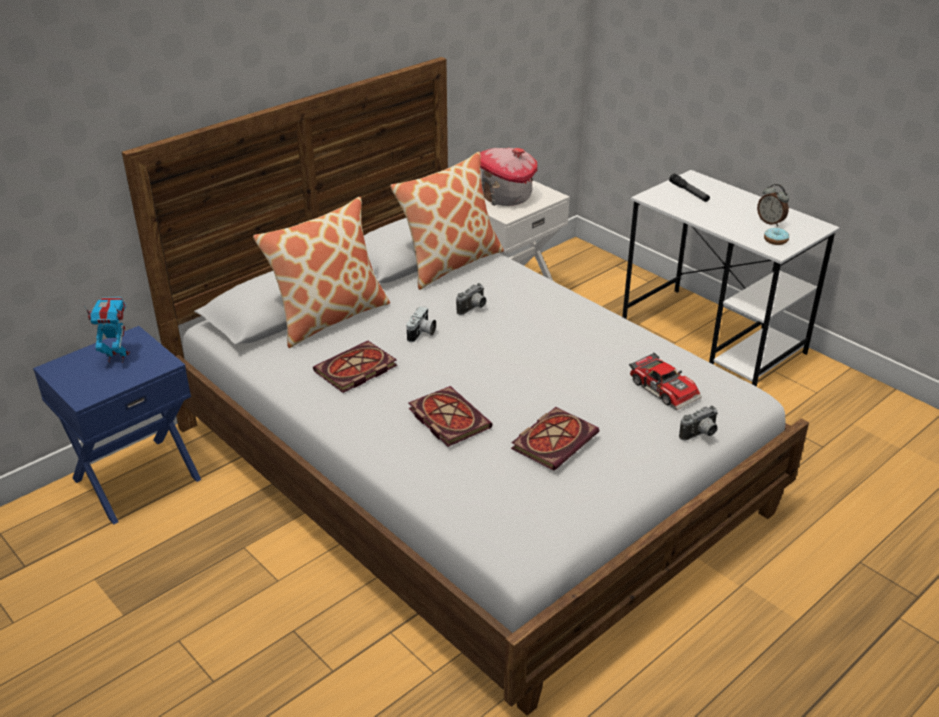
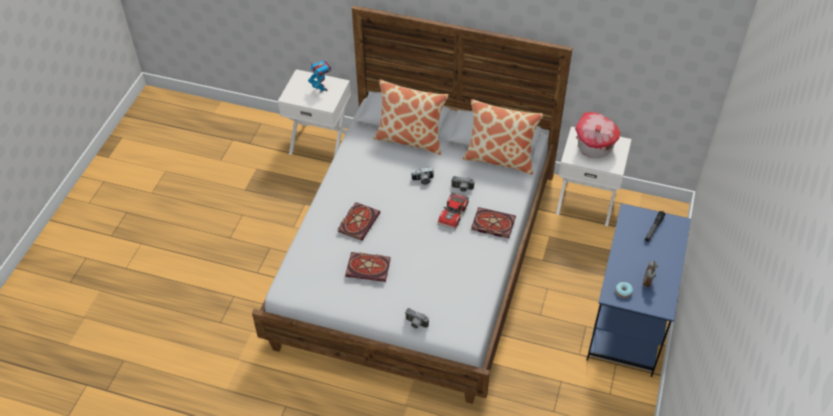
camera: 60 degrees right, 15 degrees up
blue nightstand [33,326,201,525] -> white nightstand [278,69,351,157]
book [313,341,397,393] -> book moved to [471,207,516,238]
white desk [622,170,840,387] -> blue desk [587,203,691,377]
toy car [629,352,702,411] -> toy car moved to [437,192,469,230]

